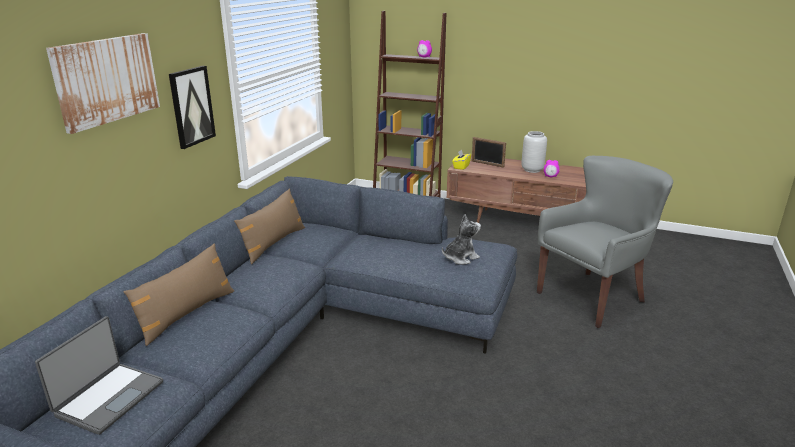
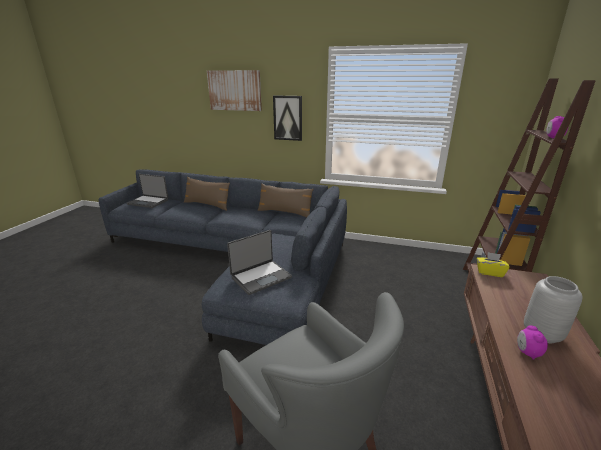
camera: 85 degrees right, 0 degrees up
plush toy [442,214,481,265] -> laptop [227,230,292,295]
picture frame [472,137,506,168] -> none

